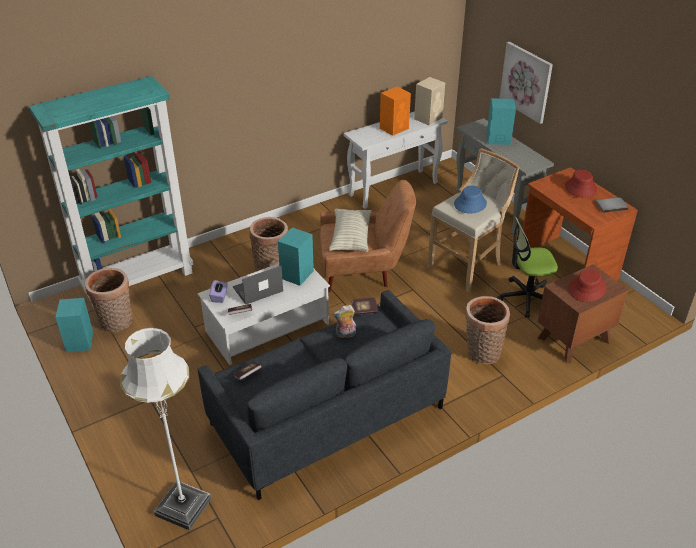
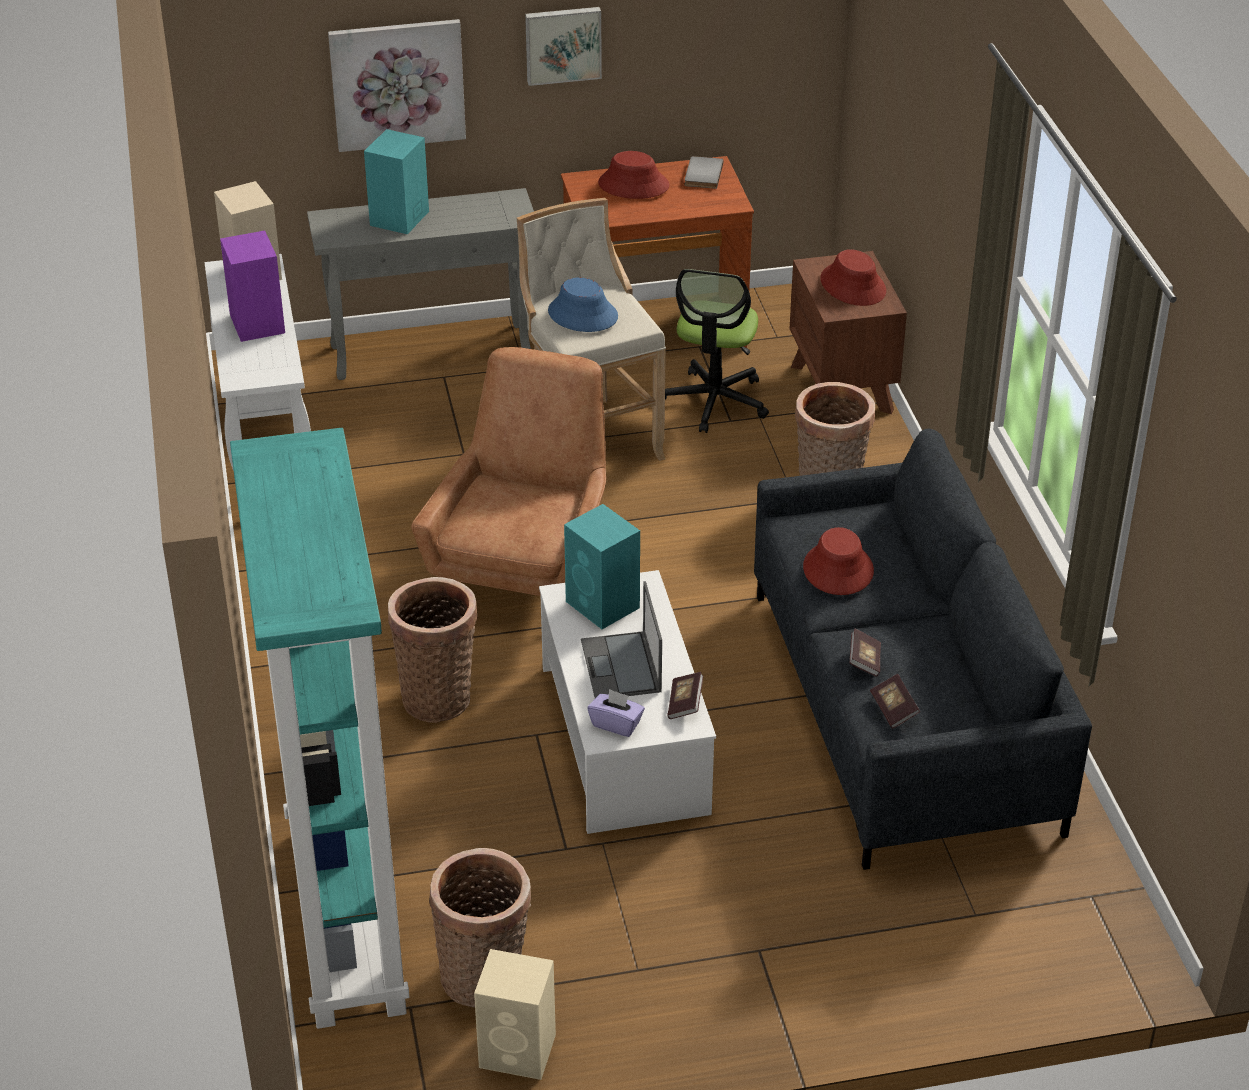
camera: 70 degrees left, 0 degrees up
turquoise speaker [55,298,93,352] -> beige speaker [474,949,556,1080]
white floor lamp [120,328,212,531] -> none
pillow [329,209,372,252] -> none
plush toy [333,305,356,338] -> red hat [803,527,874,595]
book [352,297,378,315] -> book moved to [850,628,881,677]
orange speaker [380,86,411,136] -> purple speaker [220,231,285,342]
none -> picture [525,7,602,86]

